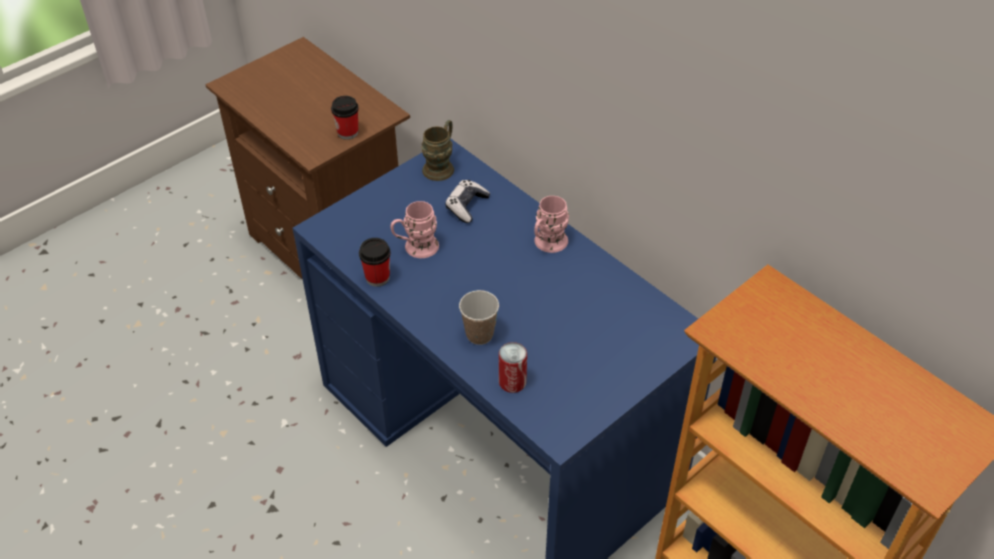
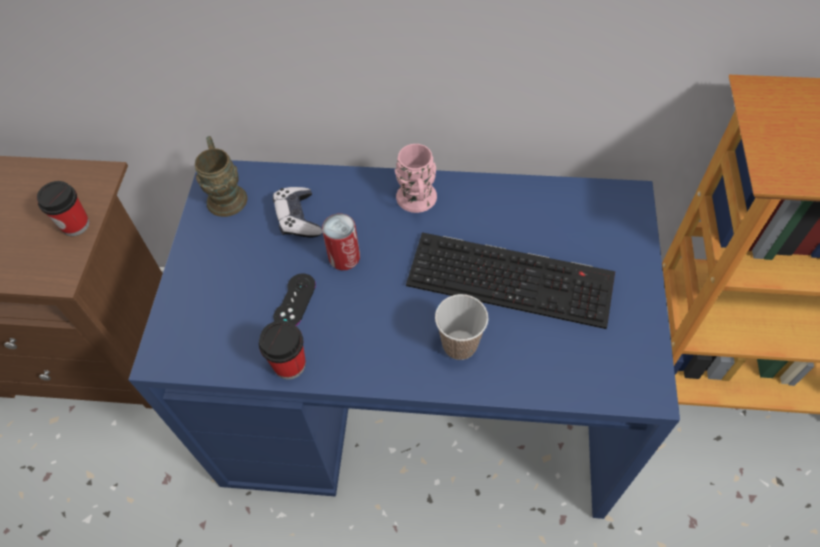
camera: 40 degrees left, 10 degrees up
pink mug [391,201,439,258] -> black game controller [273,273,316,326]
can [499,342,527,393] -> can moved to [322,213,360,270]
none -> keyboard [406,232,615,329]

